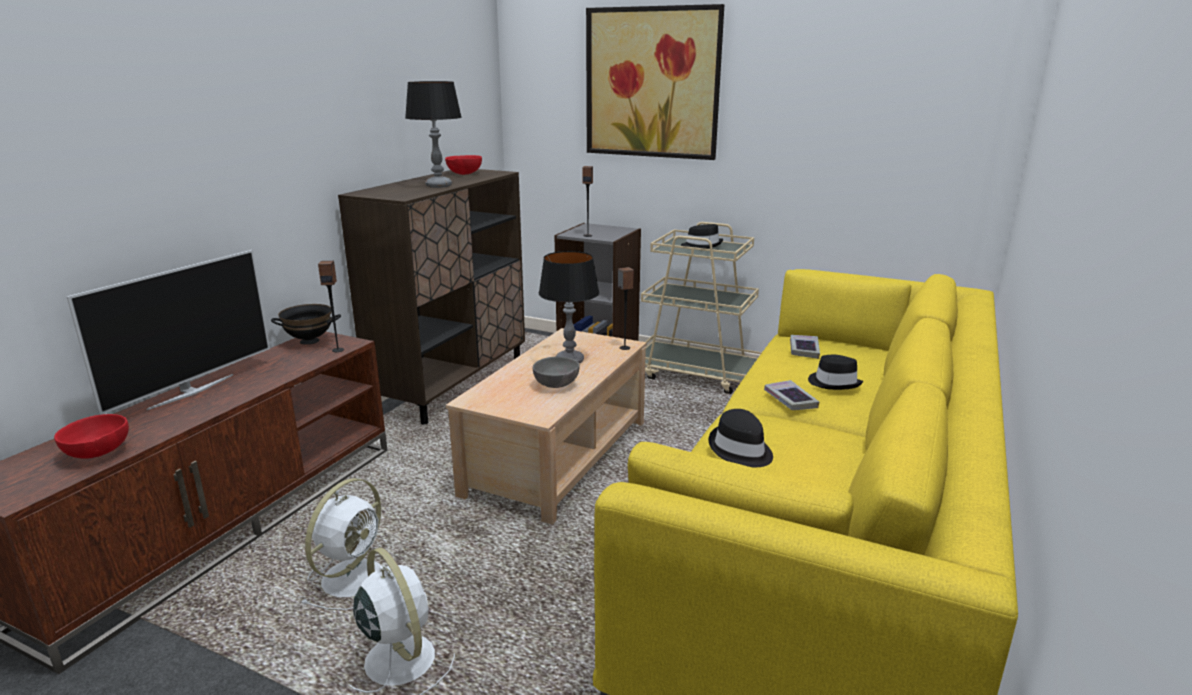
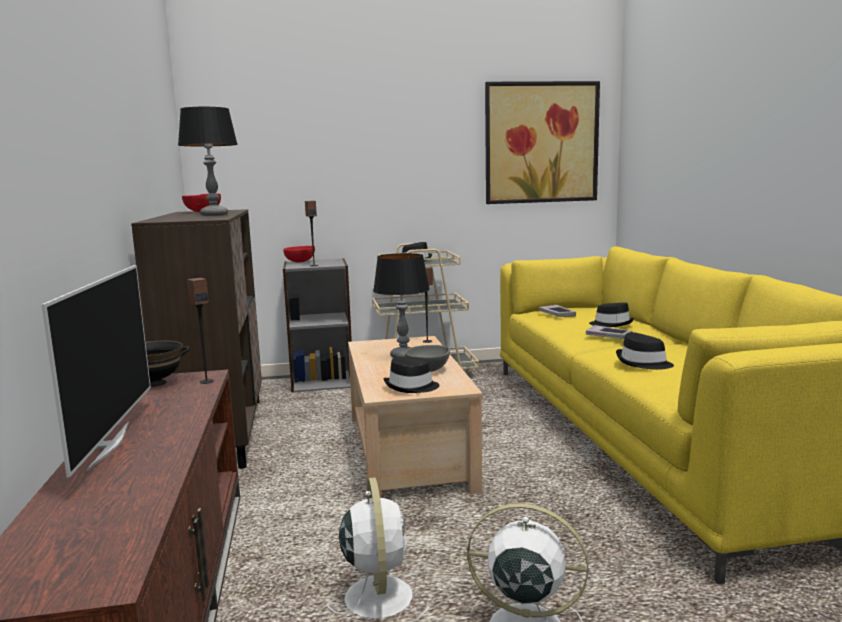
camera: 35 degrees left, 10 degrees down
red bowl [54,414,129,459] -> red bowl moved to [283,246,315,262]
picture [586,4,724,160] -> picture moved to [485,81,600,204]
none -> black hat [383,358,440,393]

